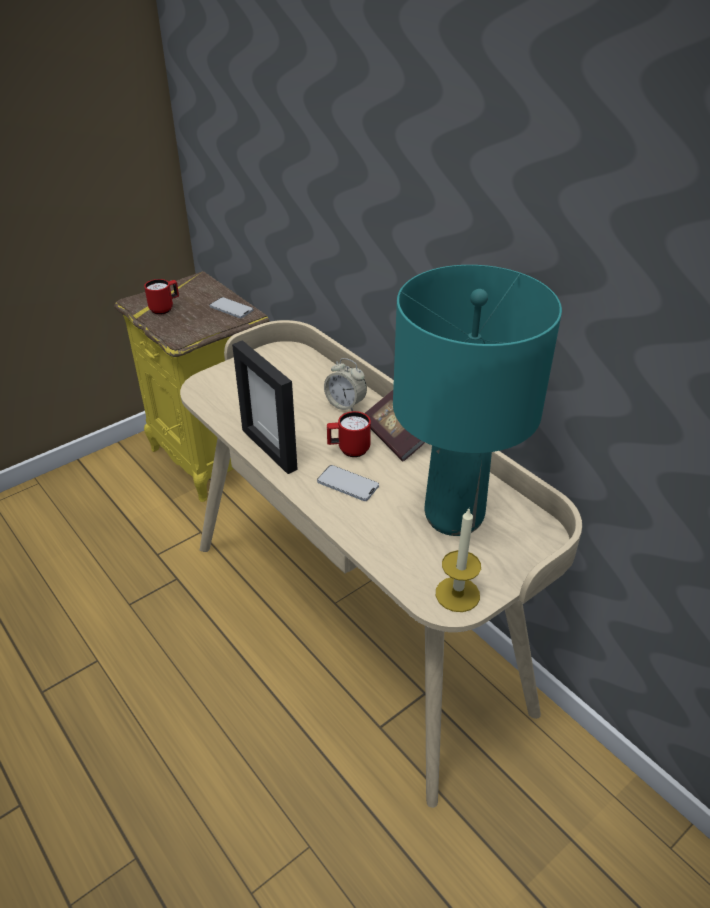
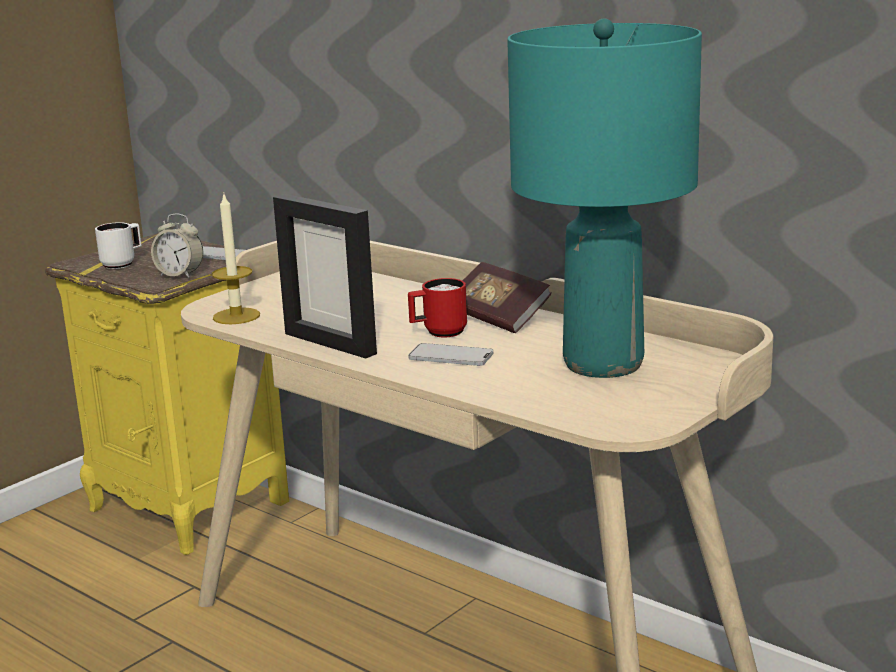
camera: 10 degrees left, 20 degrees down
red mug [144,279,179,315] -> white mug [95,222,142,269]
alarm clock [324,358,367,411] -> alarm clock moved to [151,213,203,278]
candle [436,509,481,612] -> candle moved to [212,194,260,324]

